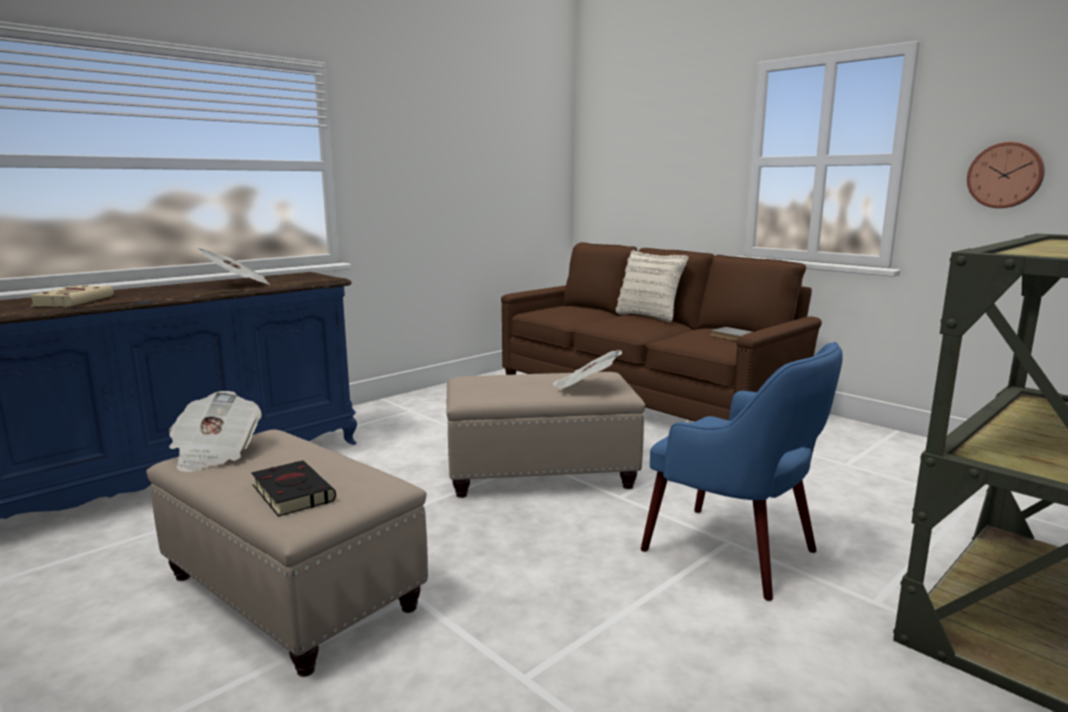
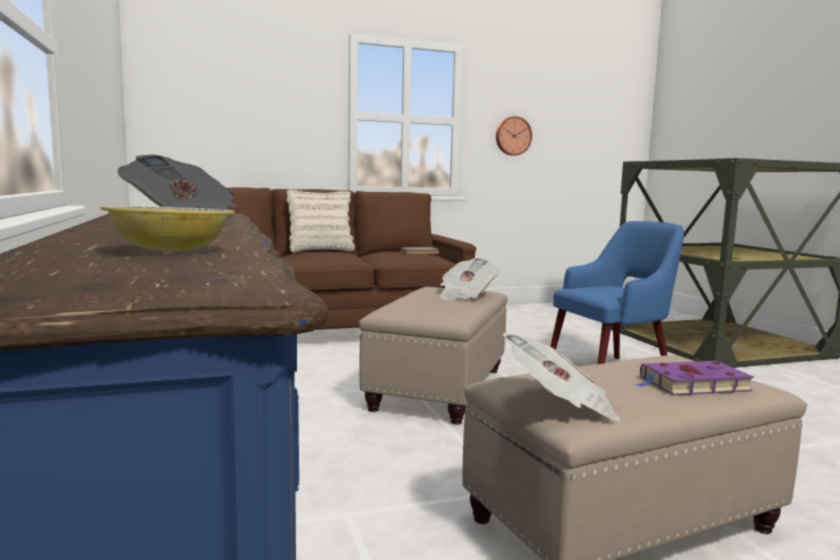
camera: 65 degrees left, 5 degrees down
beige book [28,286,114,307] -> bowl [101,206,235,251]
black book [251,460,336,517] -> purple book [635,361,754,395]

